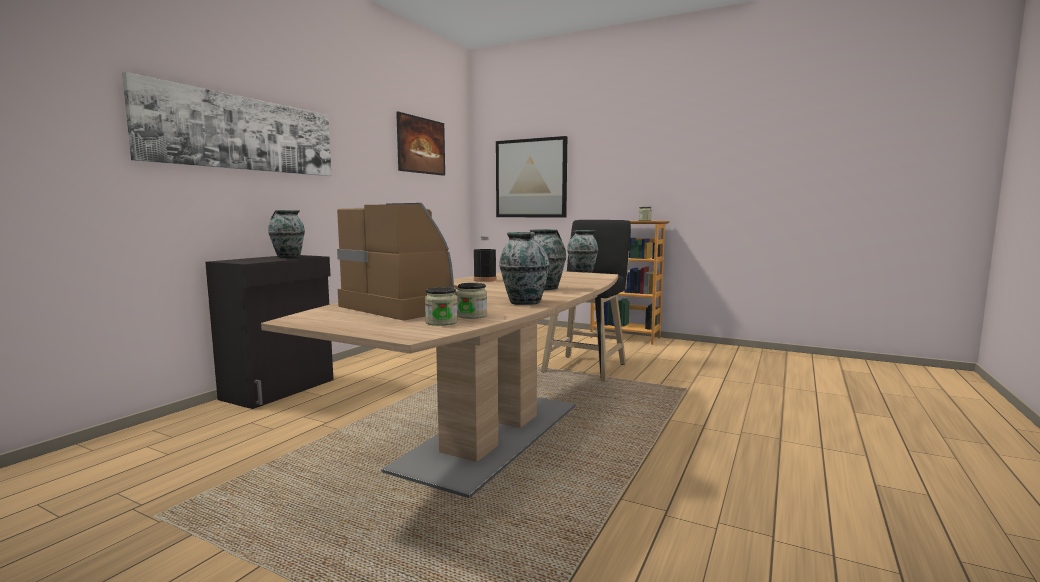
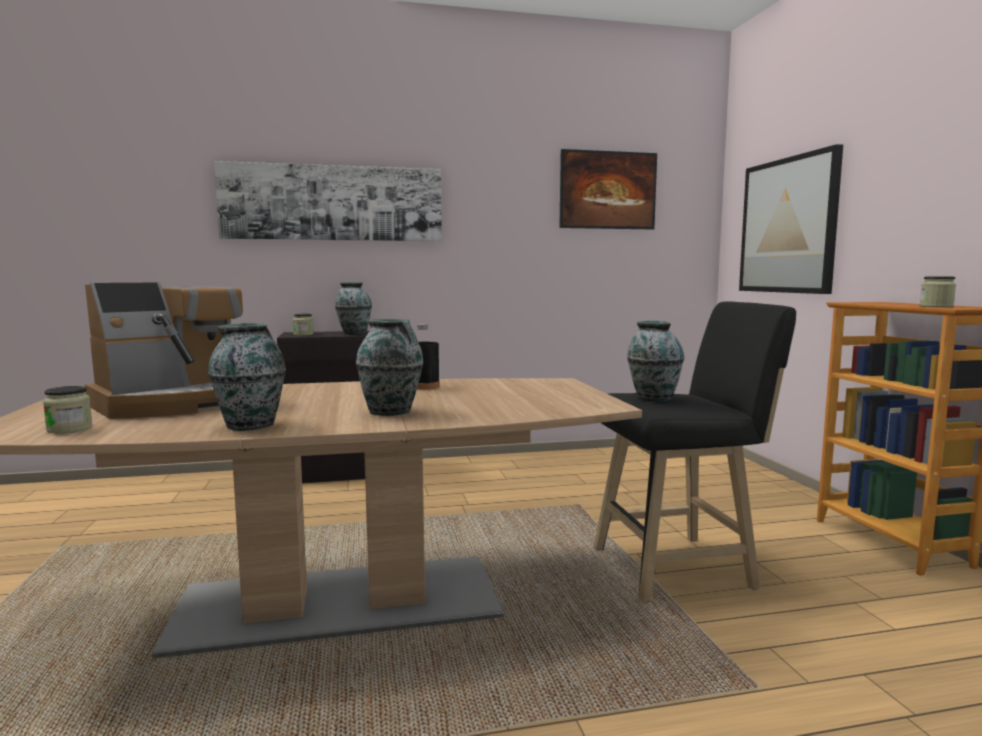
camera: 50 degrees right, 0 degrees up
coffee machine [337,203,459,321] -> coffee machine turned 45 degrees clockwise [85,282,243,419]
jar [457,283,487,319] -> jar moved to [293,314,314,336]

